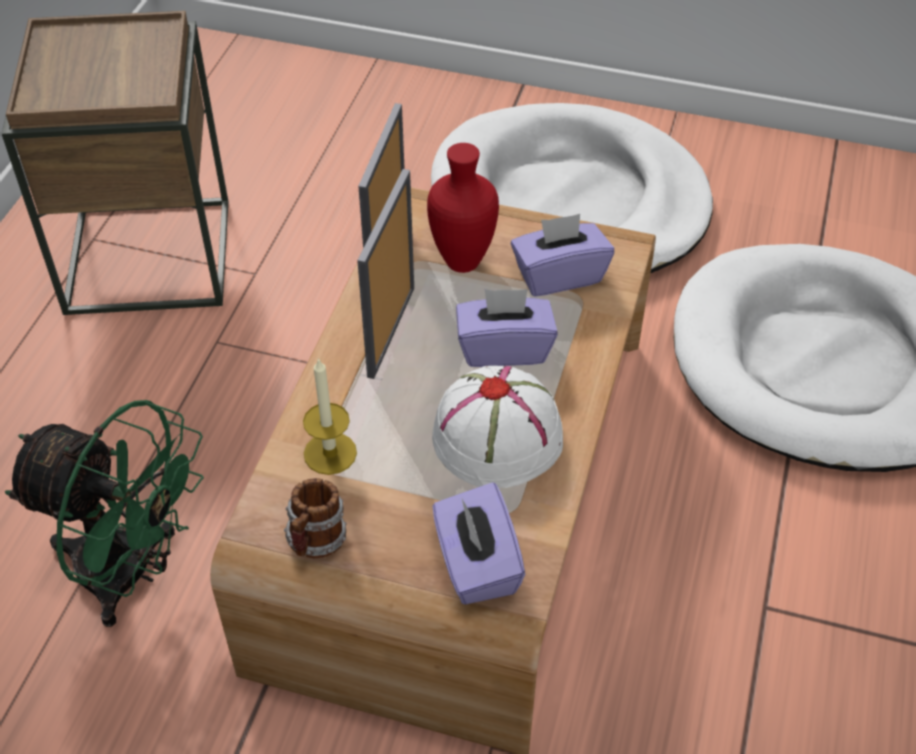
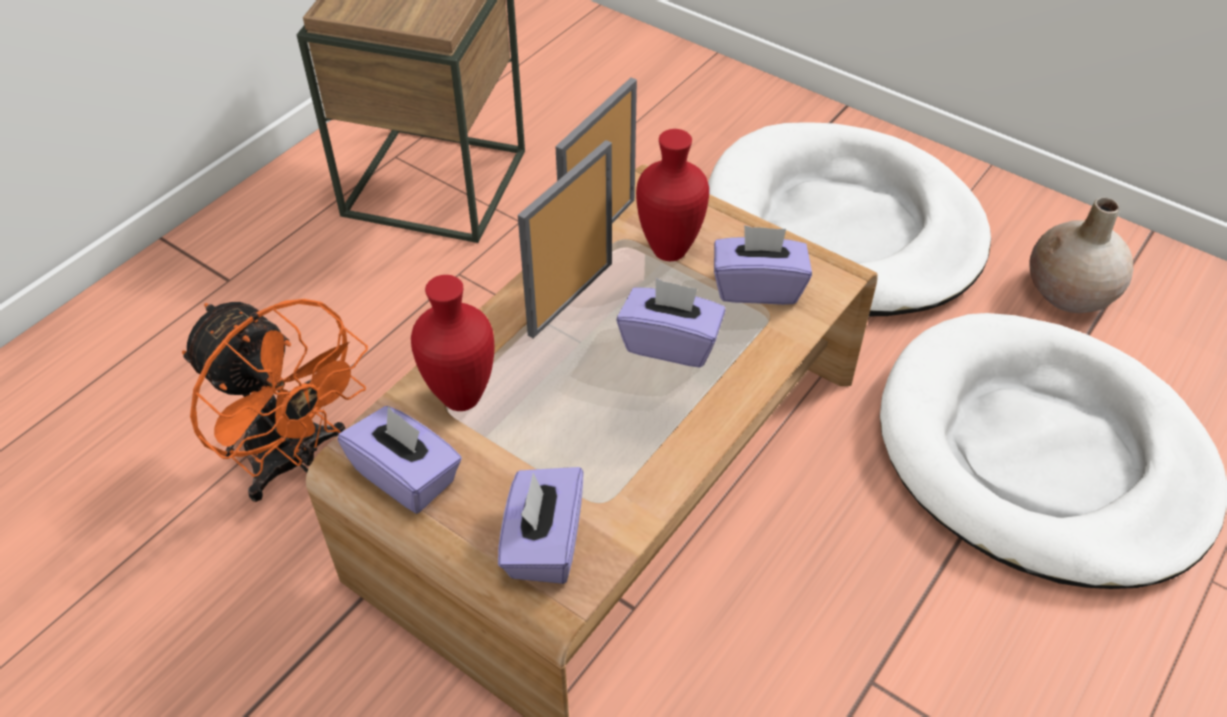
camera: 20 degrees right, 0 degrees up
green fan [5,400,204,627] -> orange fan [182,299,368,502]
mug [284,478,346,558] -> purple tissue box [338,406,462,514]
candle [303,358,357,475] -> red vase [411,275,494,411]
white hat [432,366,563,488] -> none
none -> beige vase [1029,197,1134,313]

